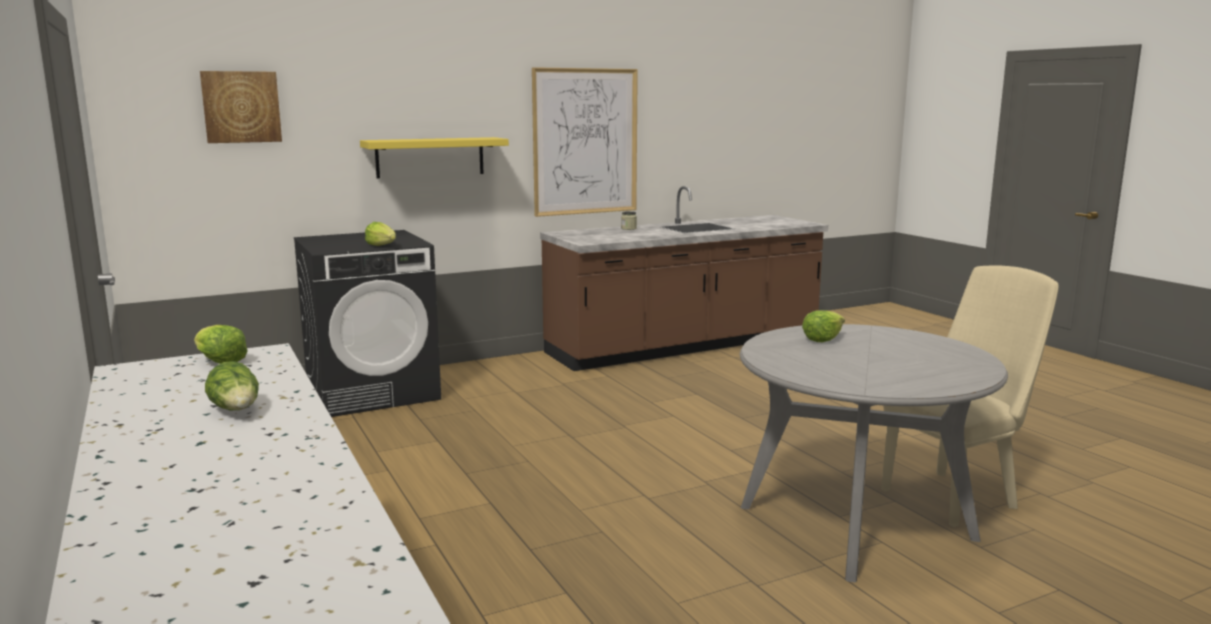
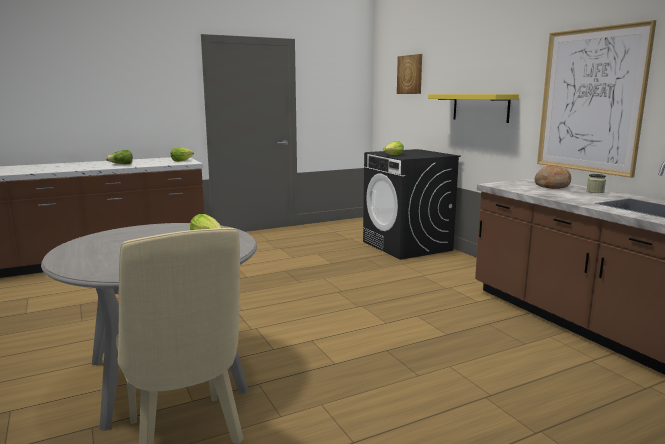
camera: 90 degrees right, 0 degrees up
none -> bread [535,165,571,189]

